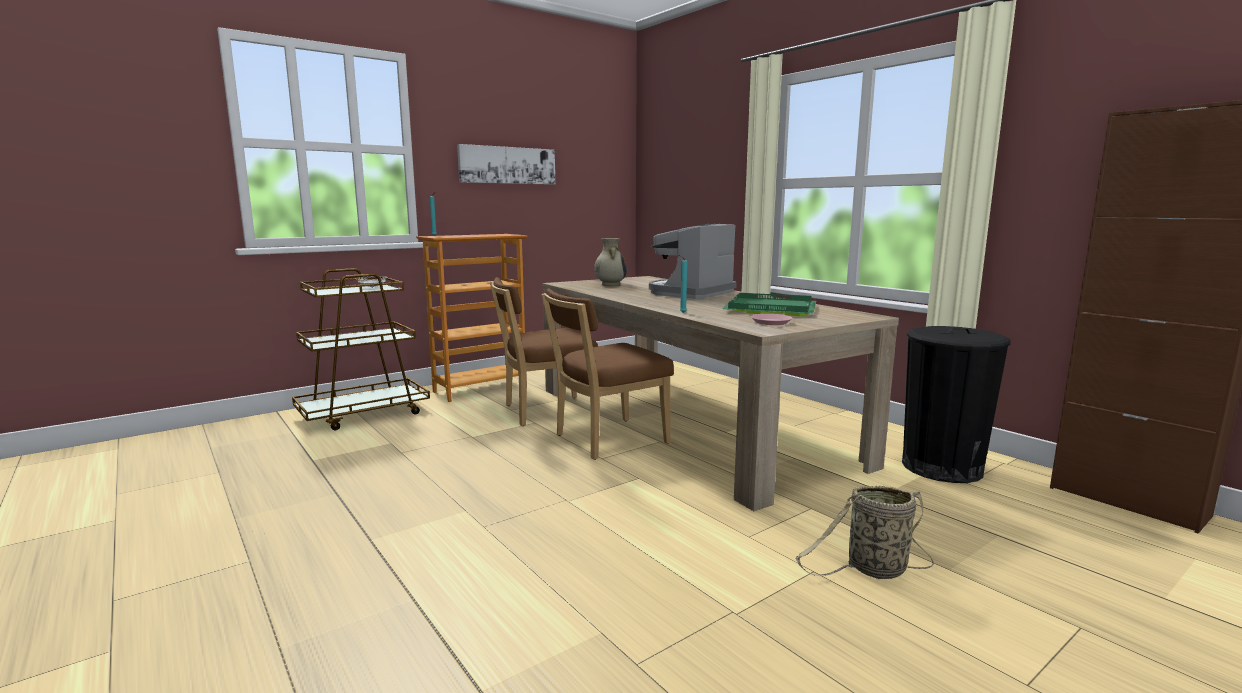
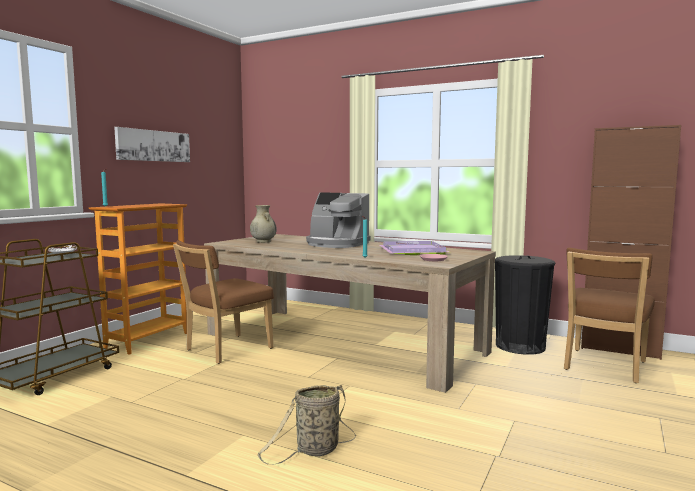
camera: 25 degrees left, 5 degrees down
brown chair [542,288,674,460] -> brown chair moved to [564,248,655,383]
coffee machine [649,223,737,299] -> coffee machine turned 75 degrees counterclockwise [306,192,370,248]
green tray [722,293,816,317] -> purple tray [380,241,450,255]
basket [795,486,934,579] -> basket moved to [257,385,356,465]

